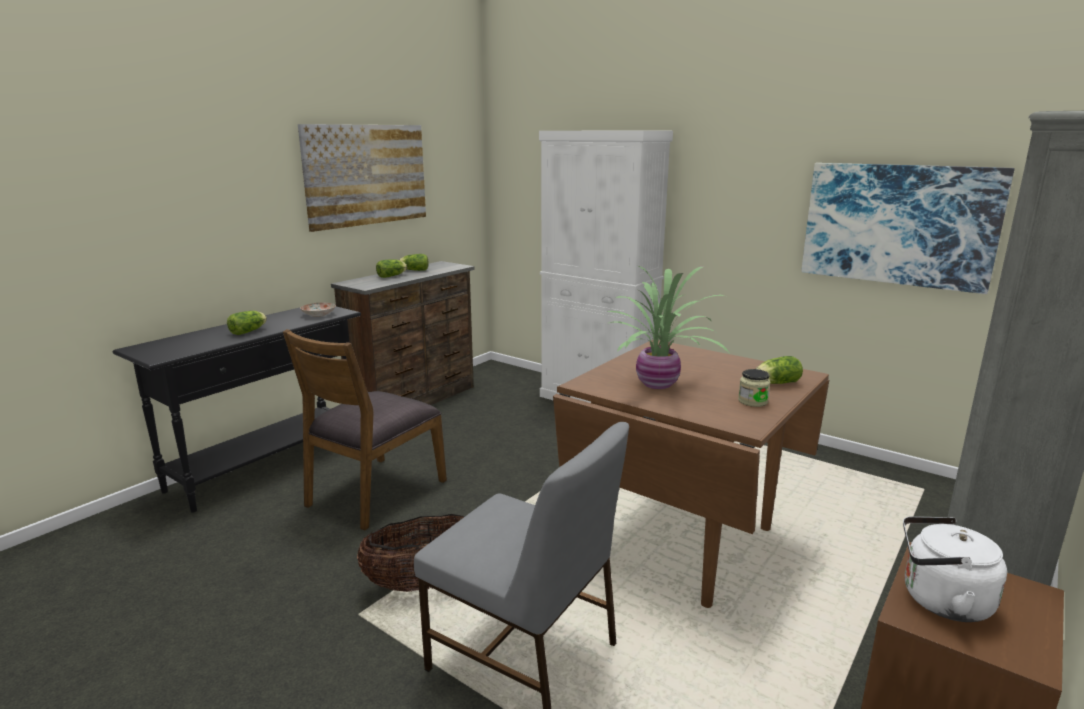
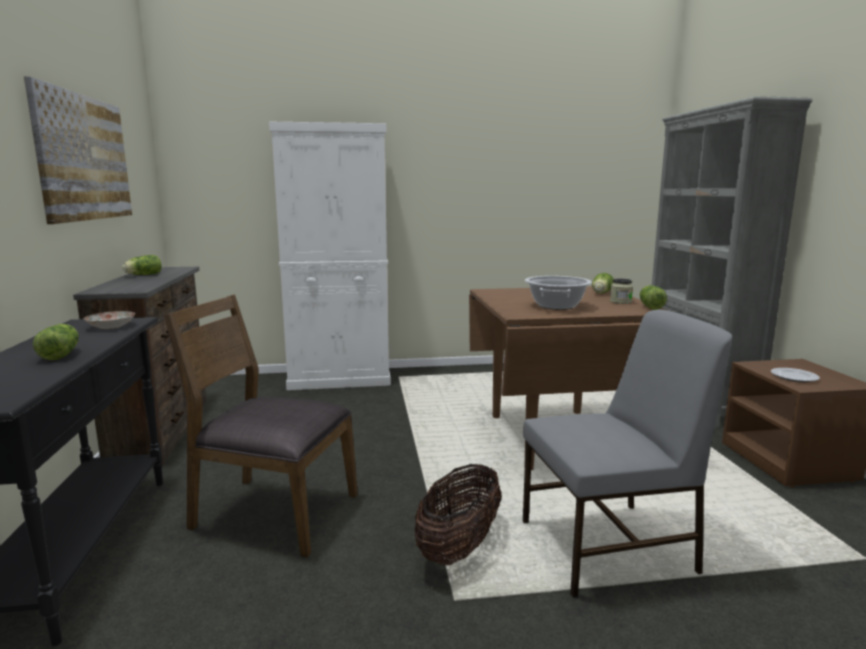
camera: 45 degrees left, 5 degrees down
brown chair [283,329,447,531] -> brown chair turned 120 degrees clockwise [164,294,358,558]
lettuce [376,260,407,278] -> lettuce moved to [640,285,667,310]
potted plant [607,266,729,389] -> cooking pot [525,276,592,310]
picture [801,163,1015,294] -> none
white kettle [903,517,1007,622] -> plate [771,368,820,382]

